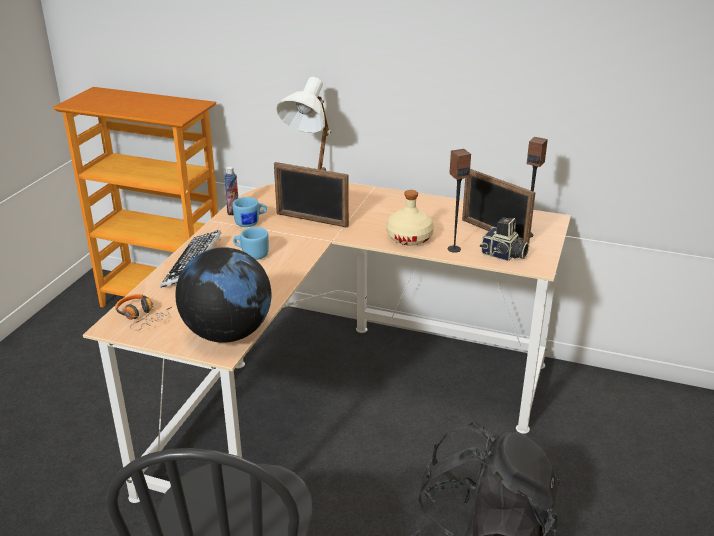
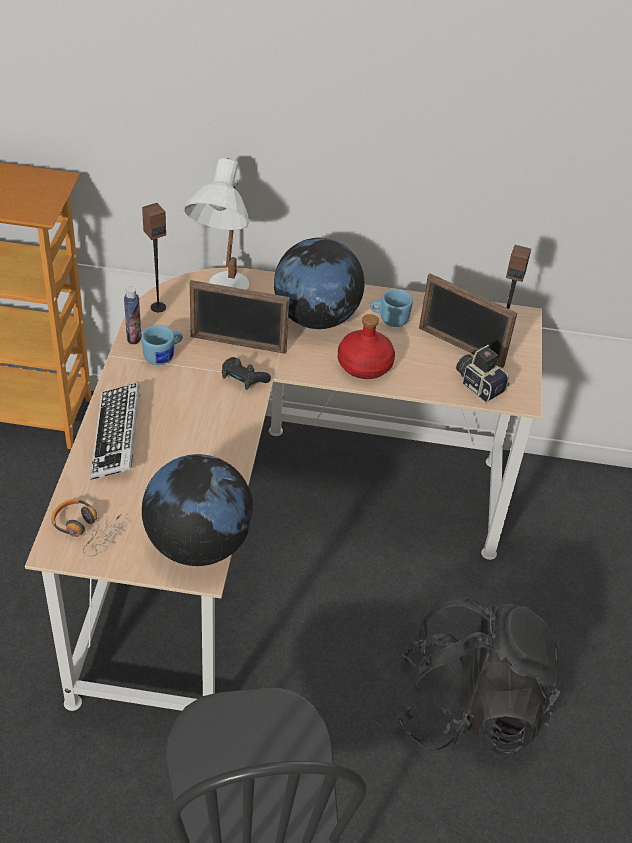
camera: 15 degrees left, 15 degrees up
blue mug [233,227,269,260] -> blue mug moved to [370,289,413,327]
beige bottle [386,190,434,246] -> red bottle [338,314,395,379]
speaker [448,149,471,253] -> speaker moved to [142,203,166,312]
camera [480,217,529,261] -> camera turned 150 degrees counterclockwise [455,345,510,402]
none -> black game controller [222,357,271,390]
none -> globe [274,238,365,329]

